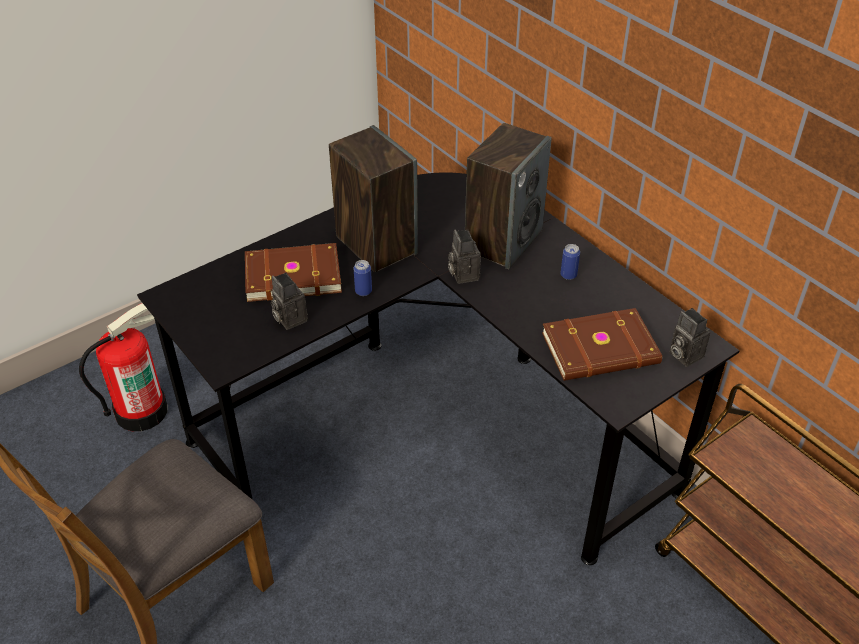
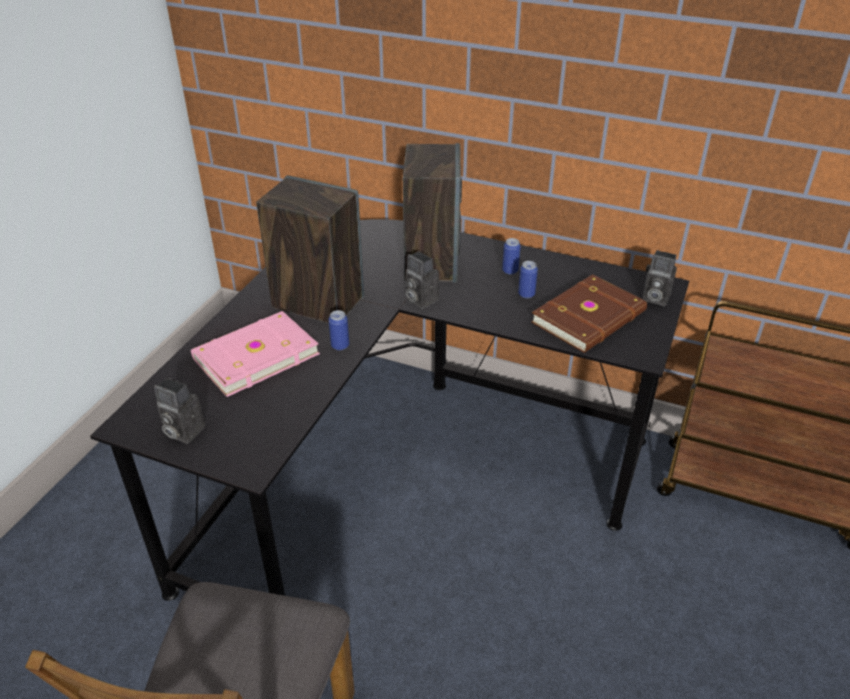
camera: 30 degrees left, 5 degrees down
fire extinguisher [79,303,167,431] -> none
brown book [245,243,342,302] -> pink book [191,311,320,397]
camera [271,273,308,330] -> camera moved to [154,378,205,444]
none -> can [518,261,538,298]

